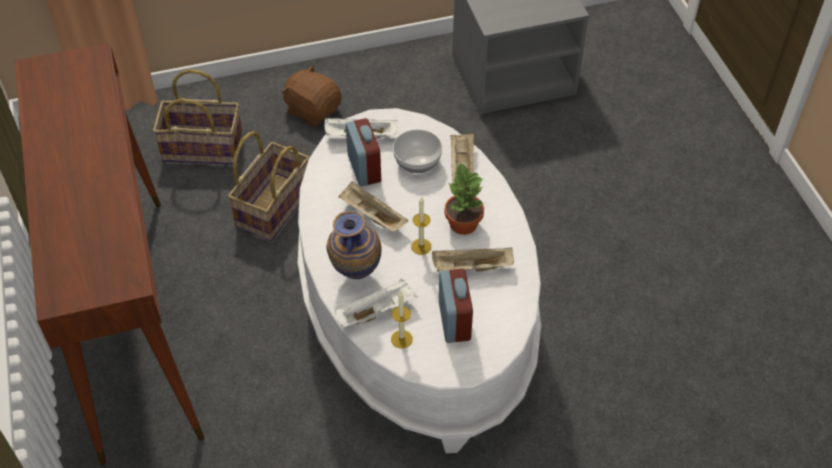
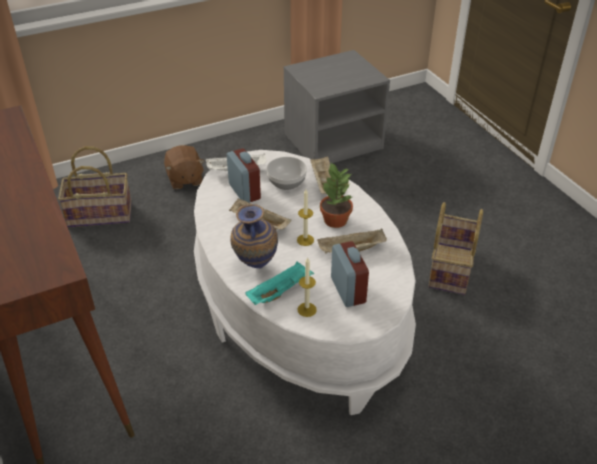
camera: 10 degrees left, 10 degrees down
basket [228,131,310,241] -> basket moved to [428,202,483,295]
brown plush toy [282,65,342,127] -> brown plush toy turned 135 degrees counterclockwise [164,145,204,189]
white tray [335,279,418,328] -> turquoise tray [246,261,314,305]

